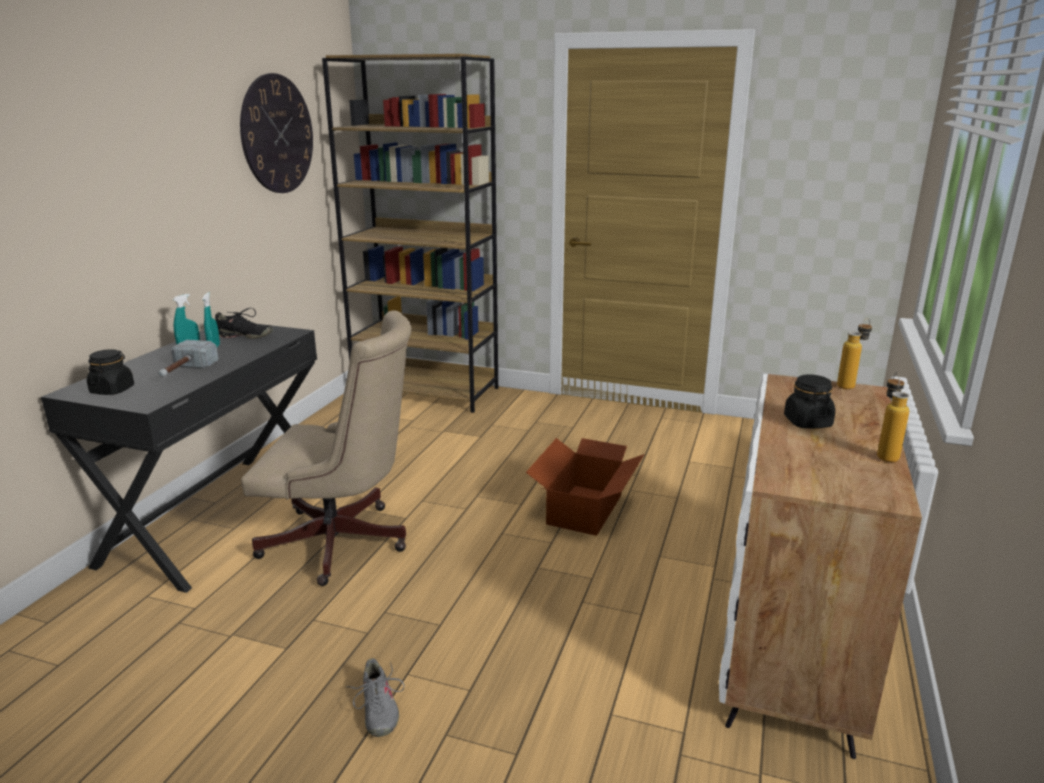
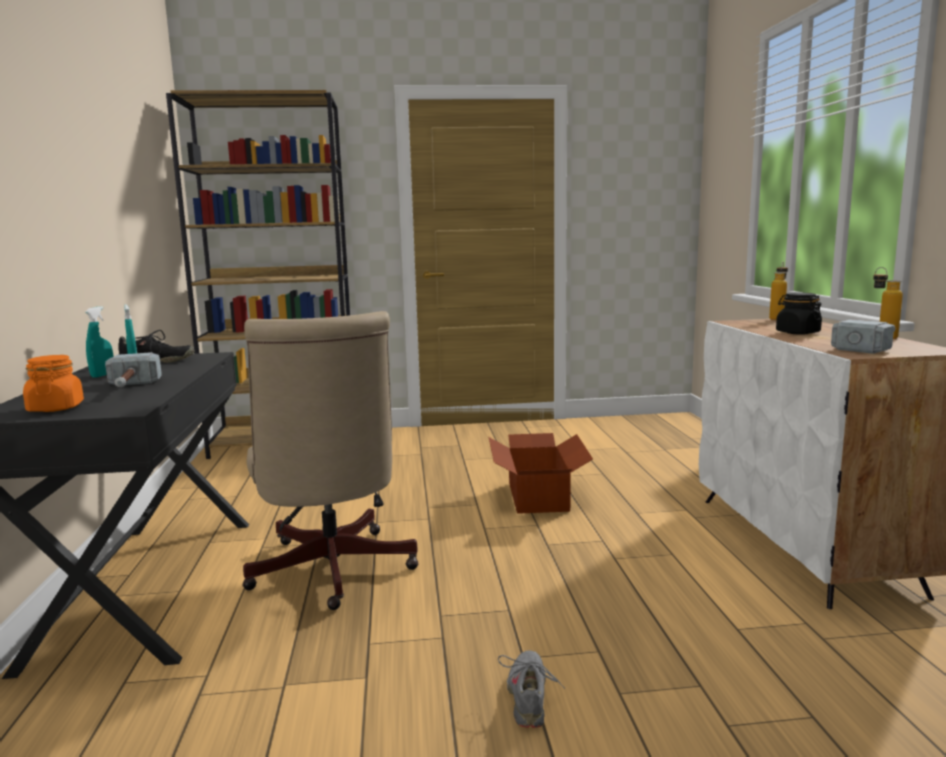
camera: 25 degrees left, 10 degrees down
black jar [87,349,134,395] -> orange jar [23,355,84,412]
wall clock [240,73,313,193] -> none
beige office chair [241,310,412,586] -> beige office chair turned 90 degrees clockwise [242,311,418,610]
grey shoe [346,658,405,737] -> grey shoe turned 135 degrees counterclockwise [498,651,565,728]
none -> hammer [831,319,896,354]

